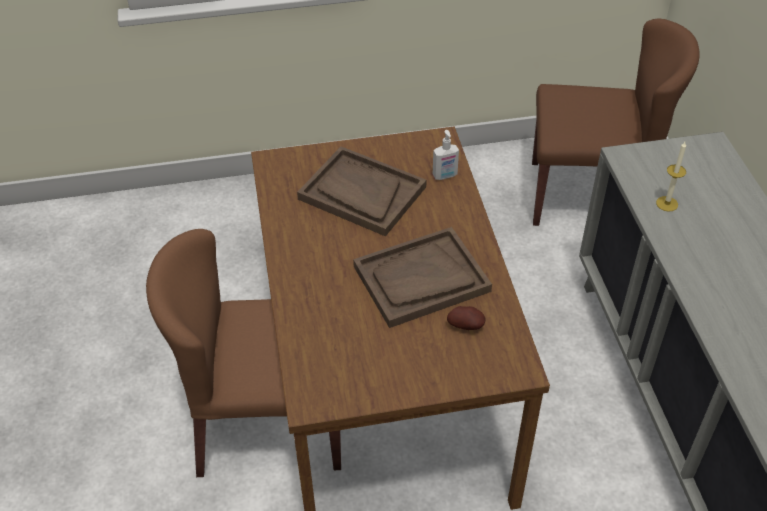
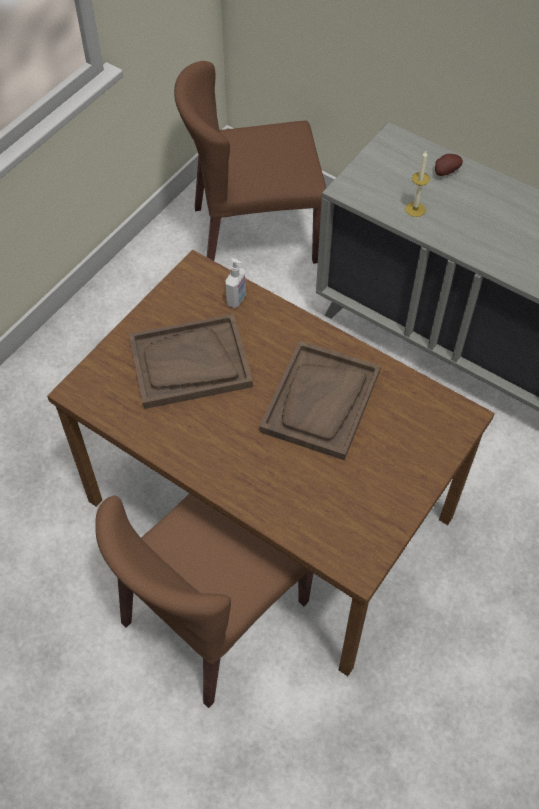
camera: 45 degrees left, 10 degrees up
potato [447,306,485,330] -> potato moved to [435,154,463,176]
brown chair [532,19,700,226] -> brown chair turned 150 degrees counterclockwise [174,61,326,264]

